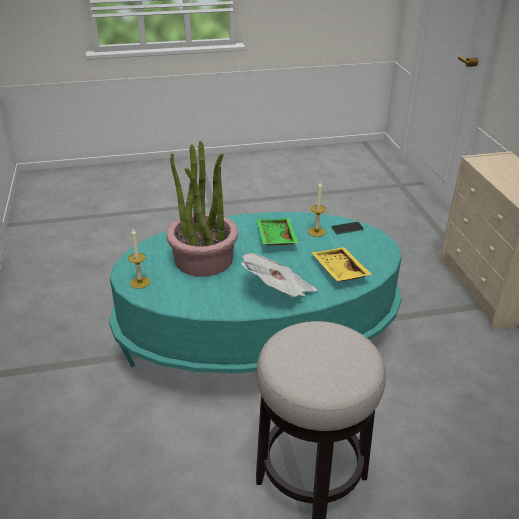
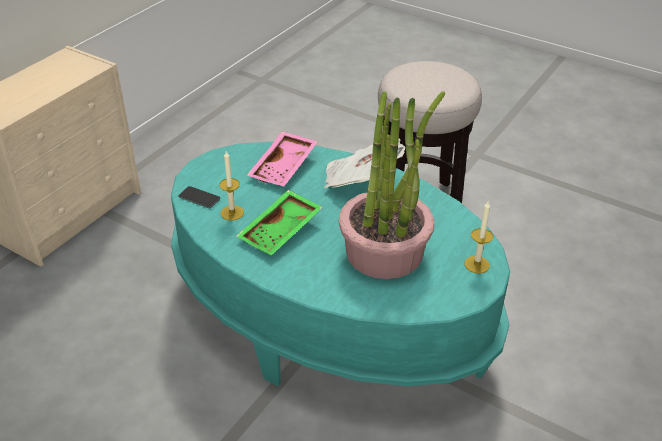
camera: 135 degrees left, 5 degrees up
yellow tray [311,247,372,281] -> pink tray [247,132,318,186]

